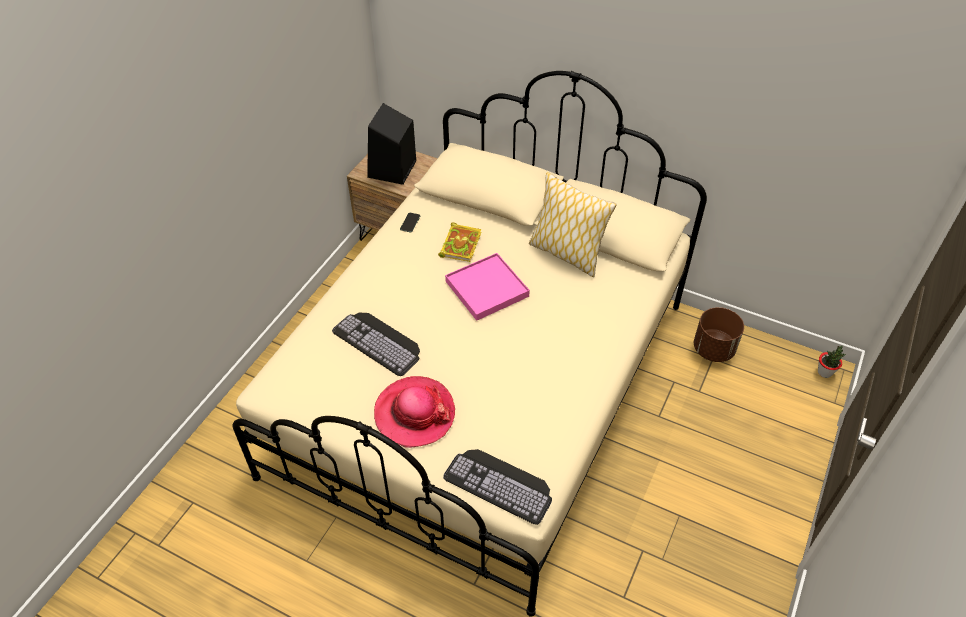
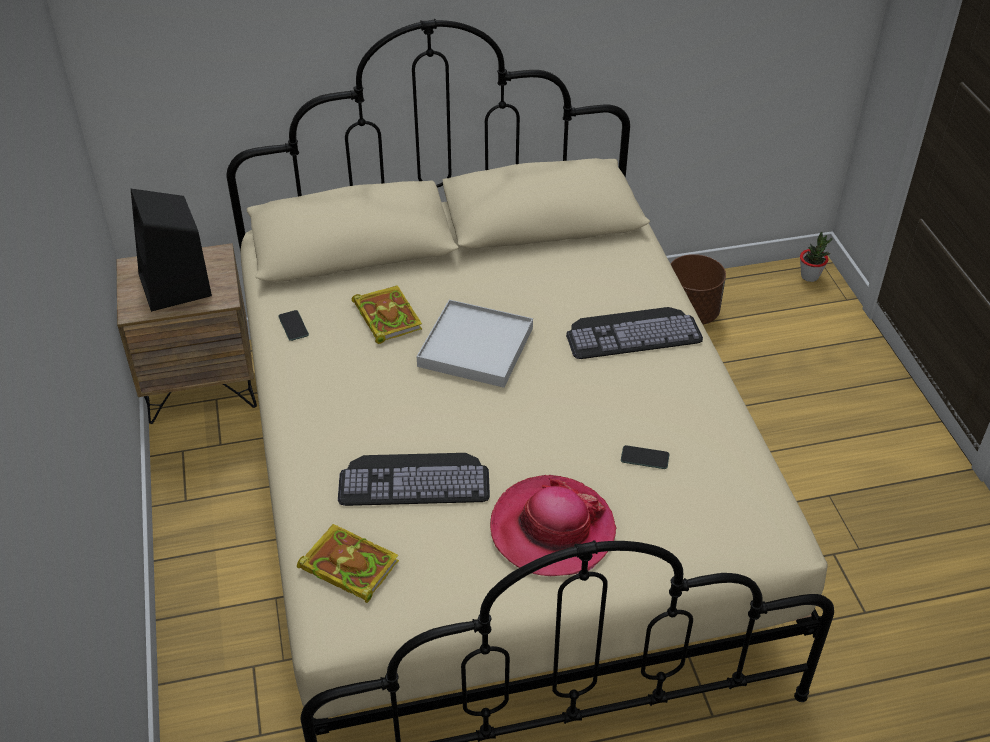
camera: 40 degrees left, 5 degrees down
keyboard [443,449,552,525] -> keyboard moved to [566,307,703,359]
pink tray [445,253,530,321] -> white tray [417,299,533,388]
pillow [529,172,617,277] -> none
none -> book [297,524,399,603]
none -> phone [621,445,669,469]

